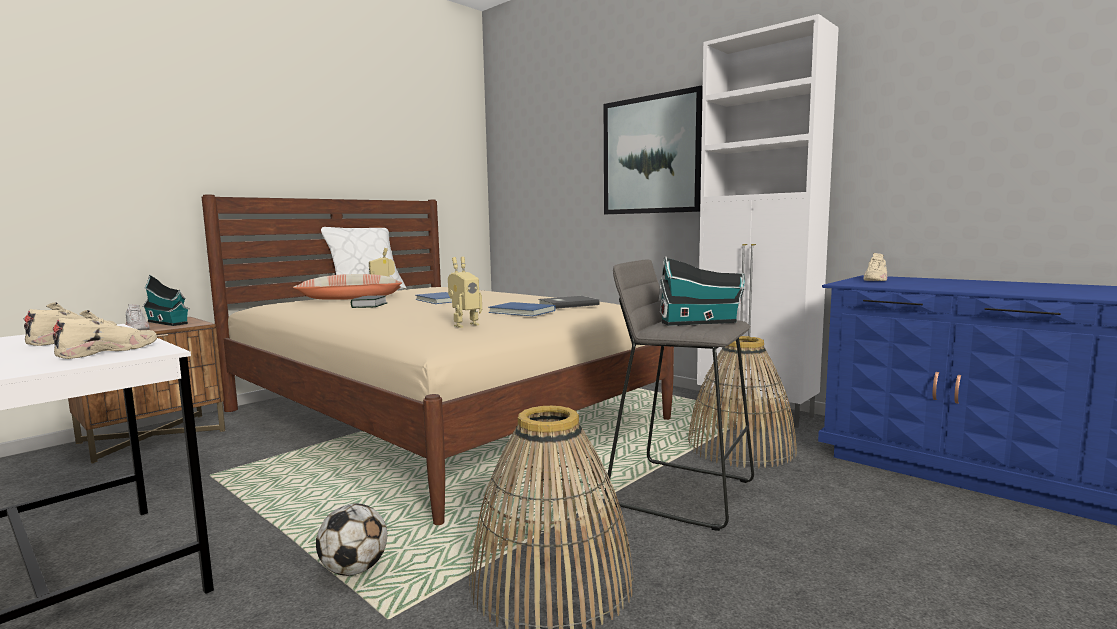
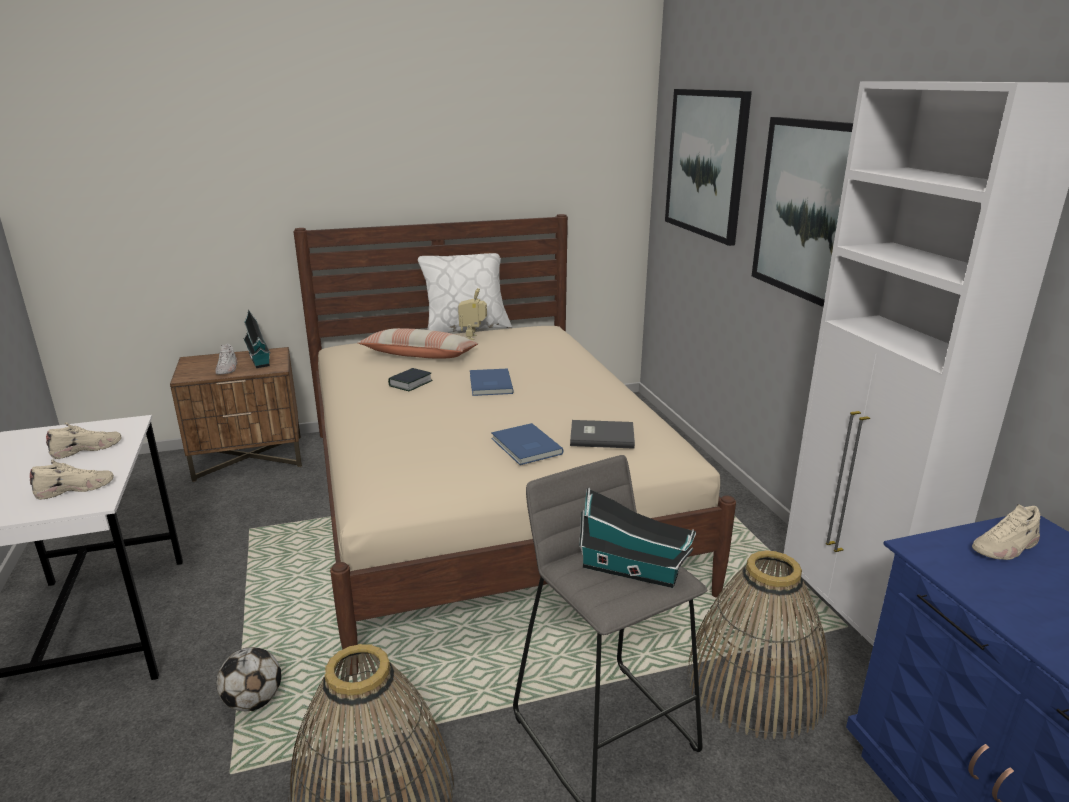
camera: 30 degrees right, 15 degrees up
toy robot [448,257,482,328] -> none
none -> picture [665,89,752,246]

